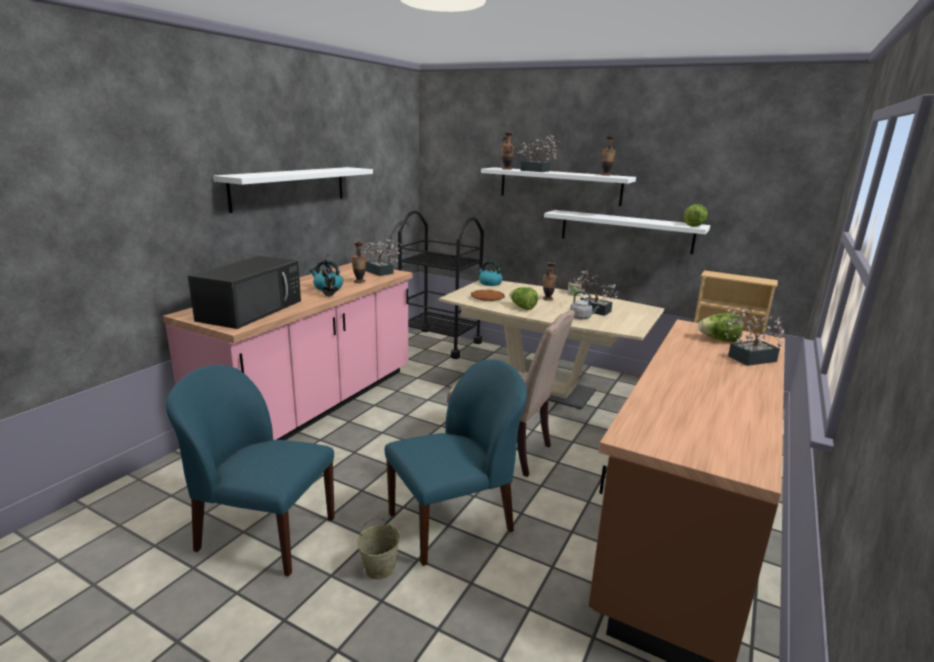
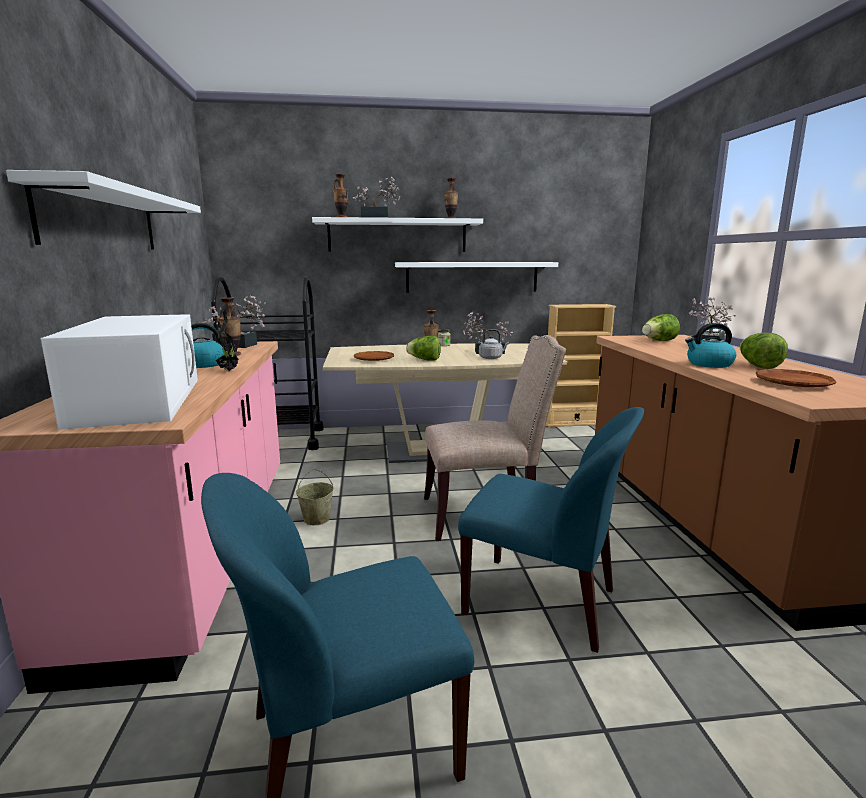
camera: 35 degrees left, 5 degrees down
black microwave [188,256,301,329] -> white microwave [41,314,198,430]
beige bucket [357,517,401,580] -> beige bucket moved to [296,469,334,525]
blue chair [385,359,527,566] -> blue chair turned 90 degrees clockwise [458,407,644,653]
kettle [477,261,503,286] -> kettle moved to [685,323,736,368]
lettuce [683,204,708,227] -> lettuce moved to [740,333,788,369]
none -> brown plate [756,369,837,387]

